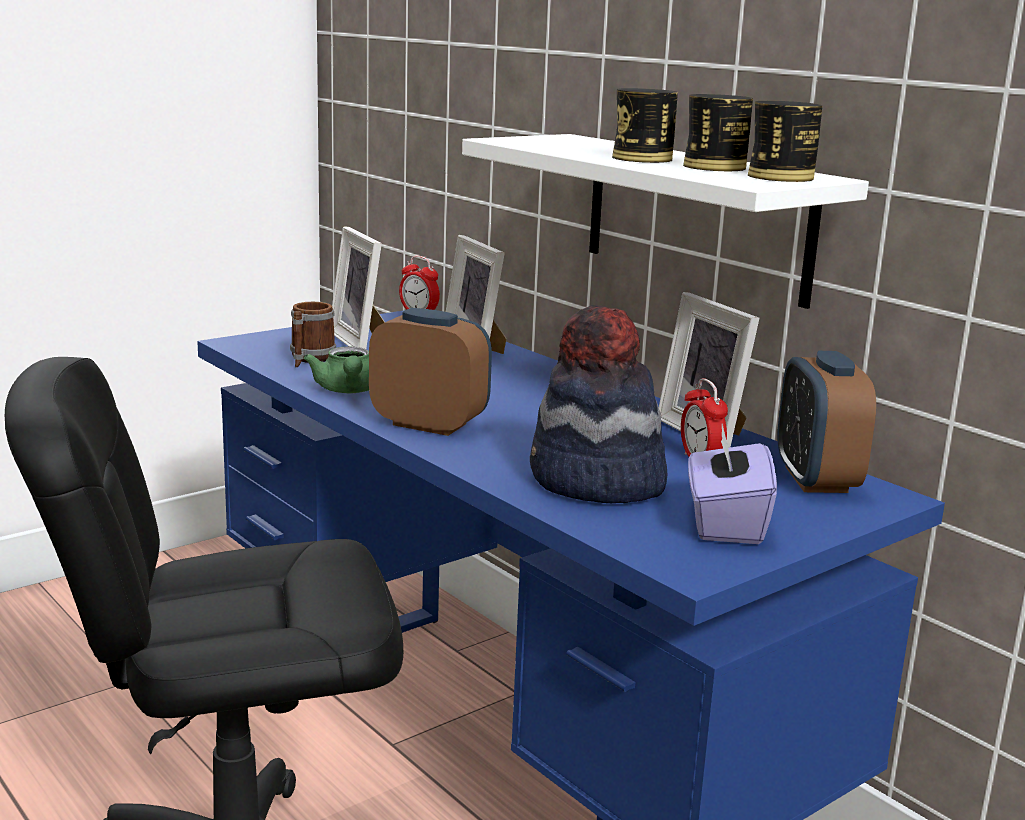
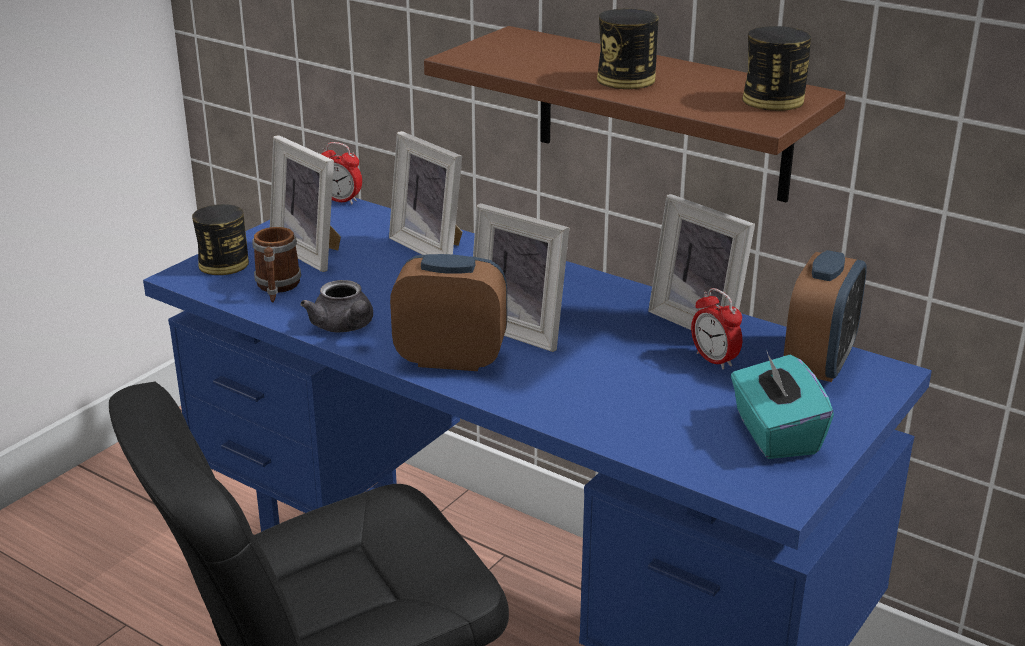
camera: 15 degrees left, 10 degrees up
green teapot [304,346,369,393] -> grey teapot [300,280,373,332]
white shelf [462,134,869,309] -> brown shelf [424,26,846,202]
hat [530,305,667,503] -> none
can [683,94,753,171] -> can moved to [192,204,249,275]
purple tissue box [688,424,777,544] -> turquoise tissue box [731,350,834,459]
alarm clock [777,351,876,493] -> alarm clock turned 135 degrees counterclockwise [784,250,867,382]
none -> picture frame [473,203,569,352]

